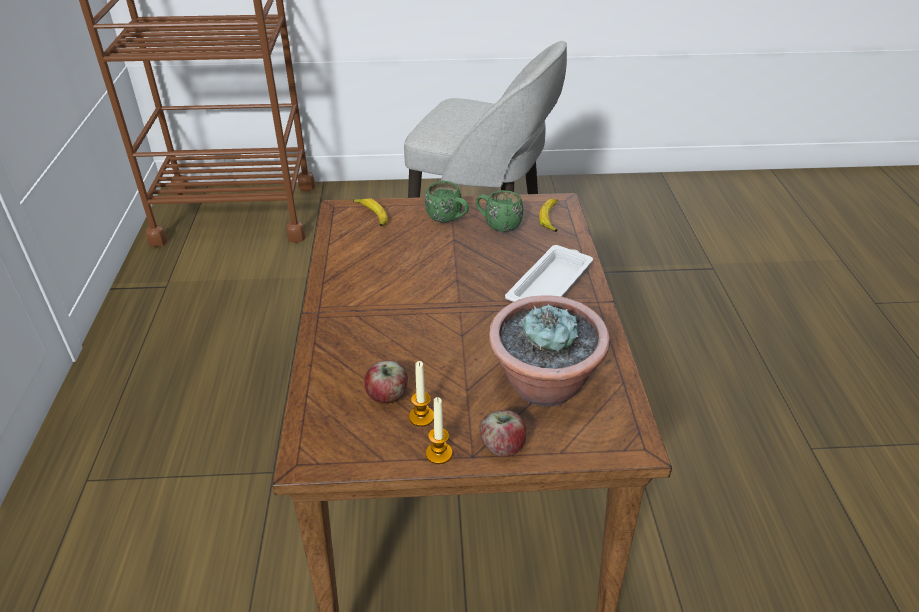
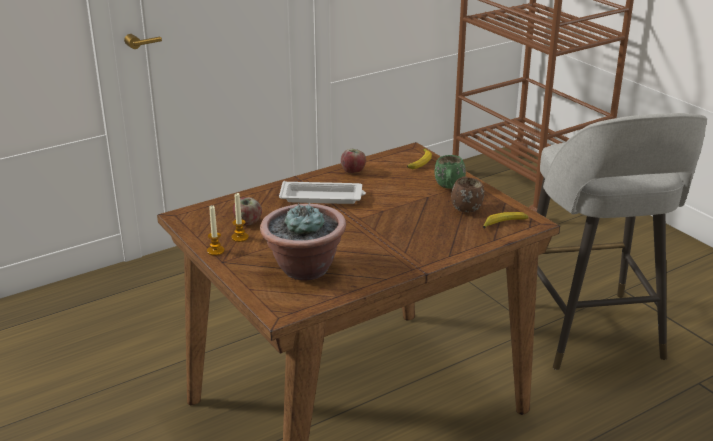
camera: 60 degrees right, 10 degrees down
green mug [476,190,523,232] -> brown mug [451,176,484,213]
apple [479,410,527,457] -> apple moved to [341,149,366,173]
white tray [505,245,593,302] -> white tray moved to [279,181,366,204]

